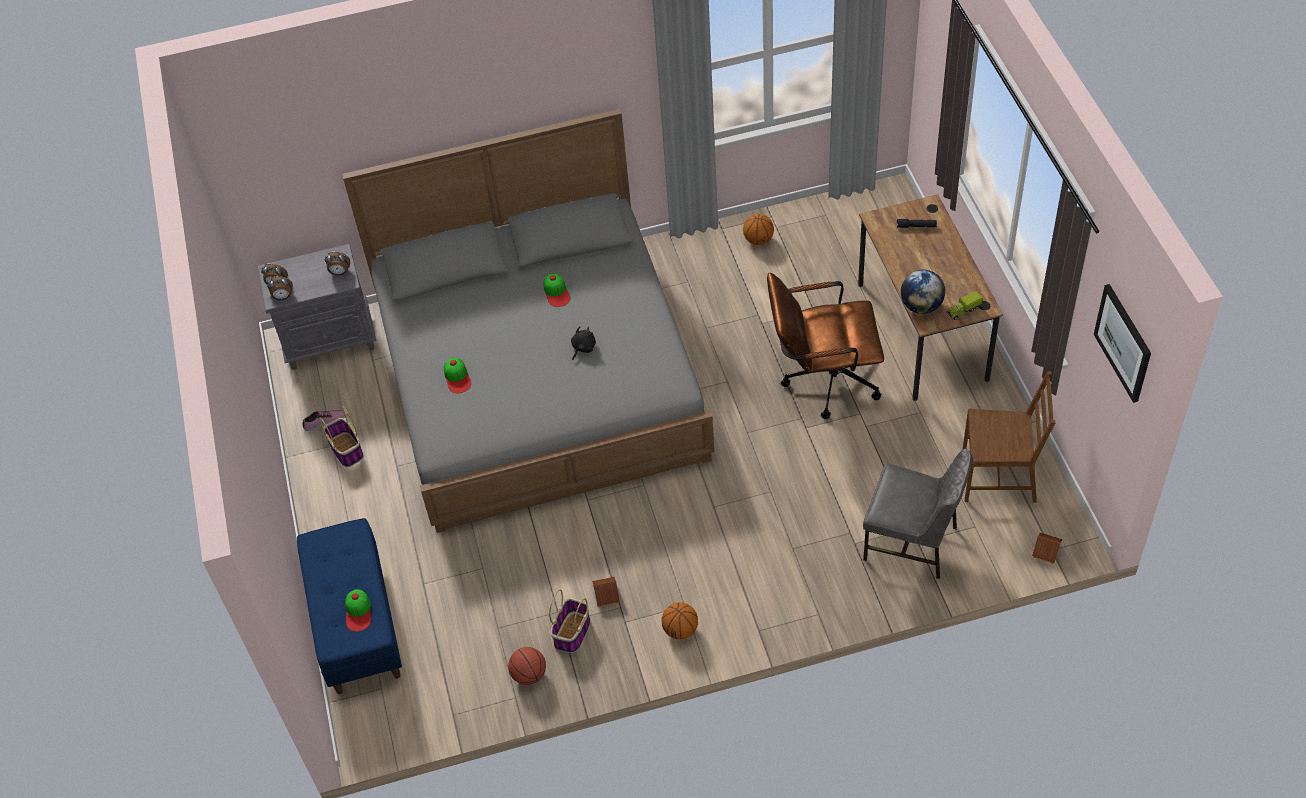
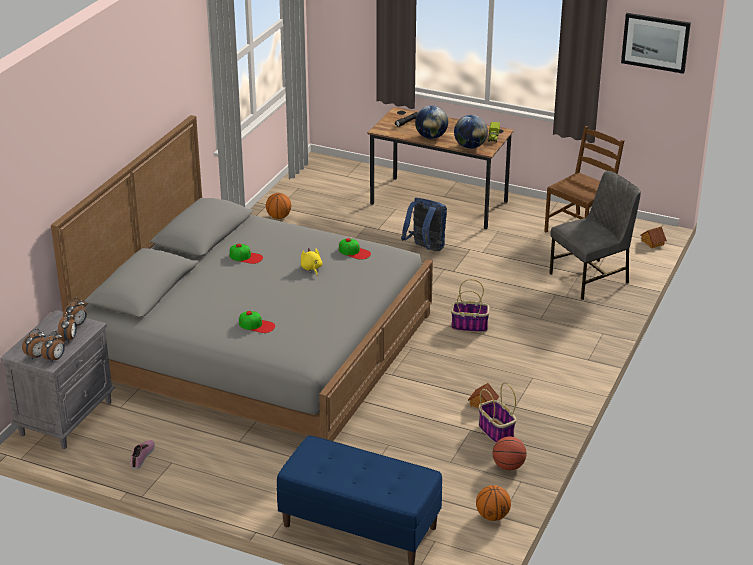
camera: 55 degrees left, 20 degrees down
basket [319,406,363,467] -> basket moved to [451,279,490,333]
cap [345,589,371,632] -> cap moved to [339,238,371,260]
black plush toy [571,326,596,360] -> yellow plush toy [301,248,323,275]
basketball [662,602,698,640] -> basketball moved to [476,485,511,521]
brown office chair [767,273,884,419] -> blue backpack [401,198,447,251]
none -> alarm clock [58,311,77,342]
none -> globe [415,105,448,139]

